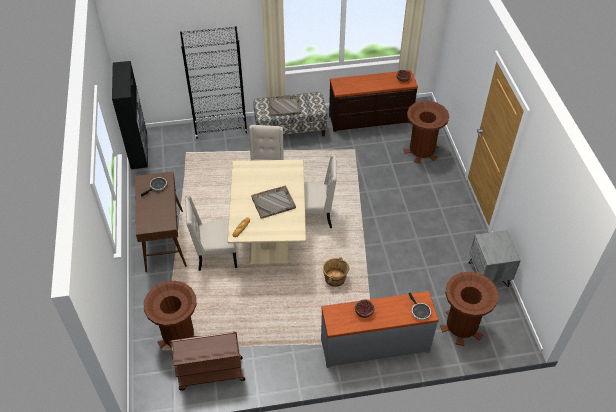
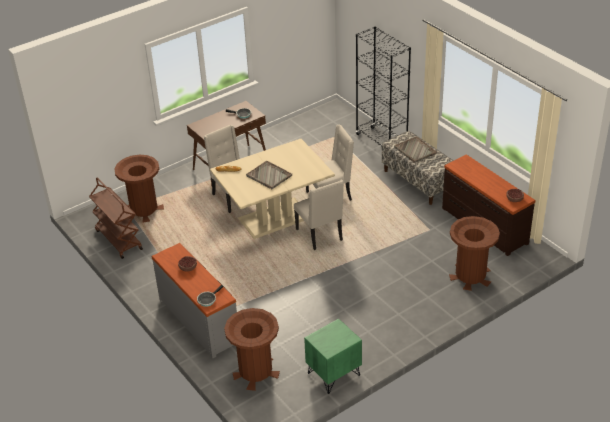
camera: 65 degrees right, 10 degrees down
black cabinet [112,61,148,169] -> none
brown bucket [323,257,350,287] -> none
grey nightstand [469,230,521,287] -> green nightstand [304,318,362,394]

